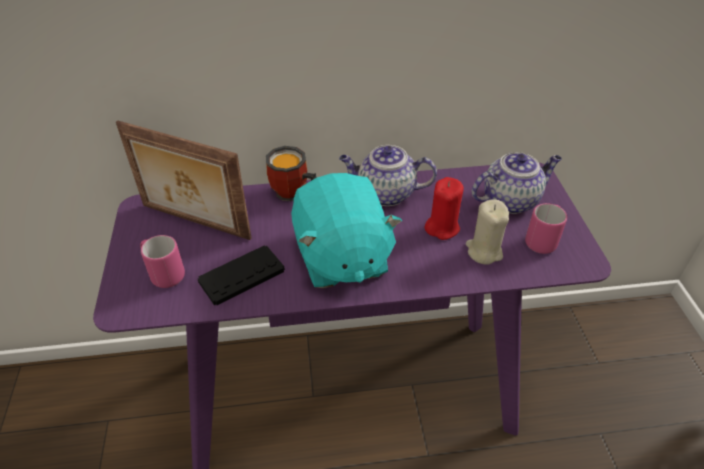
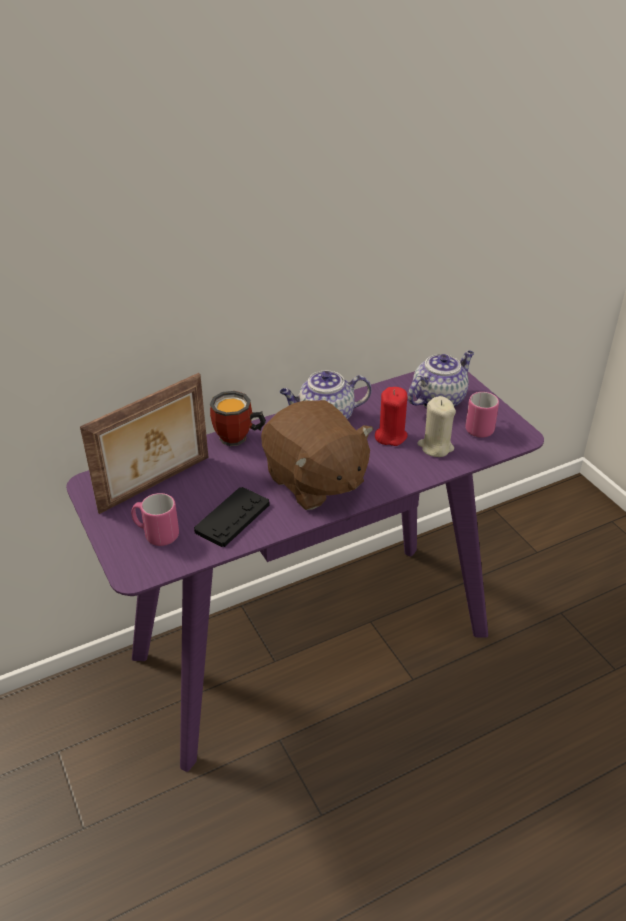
camera: 20 degrees left, 5 degrees down
picture frame [116,120,252,240] -> picture frame turned 45 degrees counterclockwise [80,373,209,514]
turquoise plush toy [291,173,402,288] -> brown plush toy [261,400,373,510]

